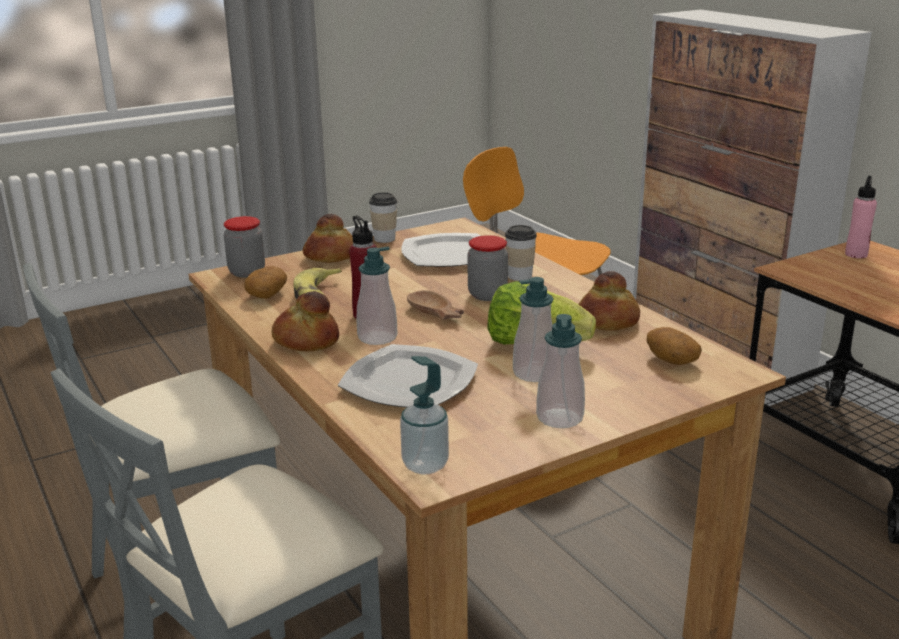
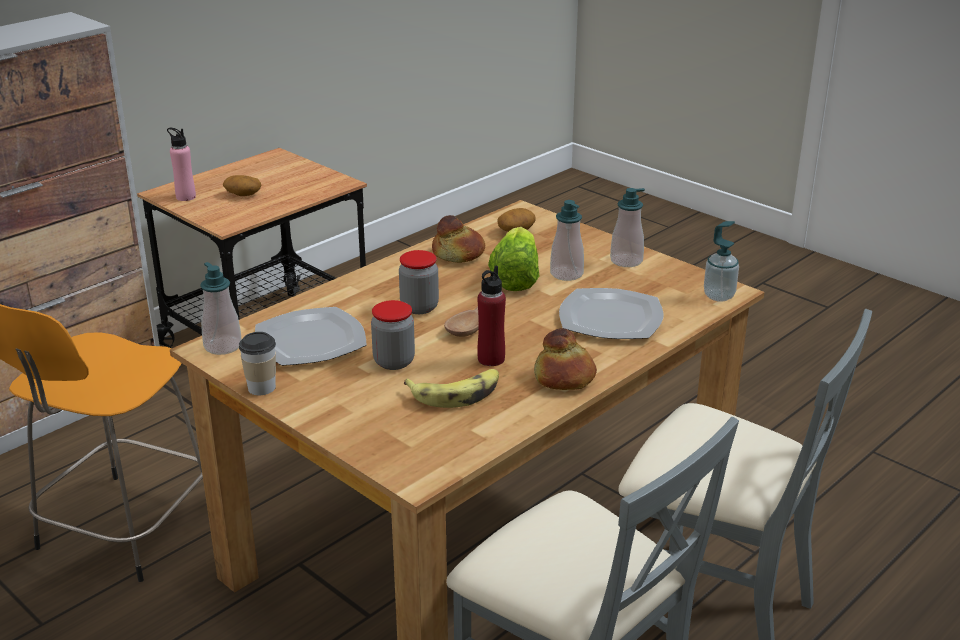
camera: 105 degrees left, 5 degrees up
jar [224,216,265,278] -> jar moved to [371,300,415,370]
potato [244,266,287,299] -> potato moved to [223,175,261,196]
bread [302,214,353,263] -> none
soap dispenser [357,246,397,345] -> soap dispenser moved to [200,262,242,355]
cup [505,225,537,281] -> none

